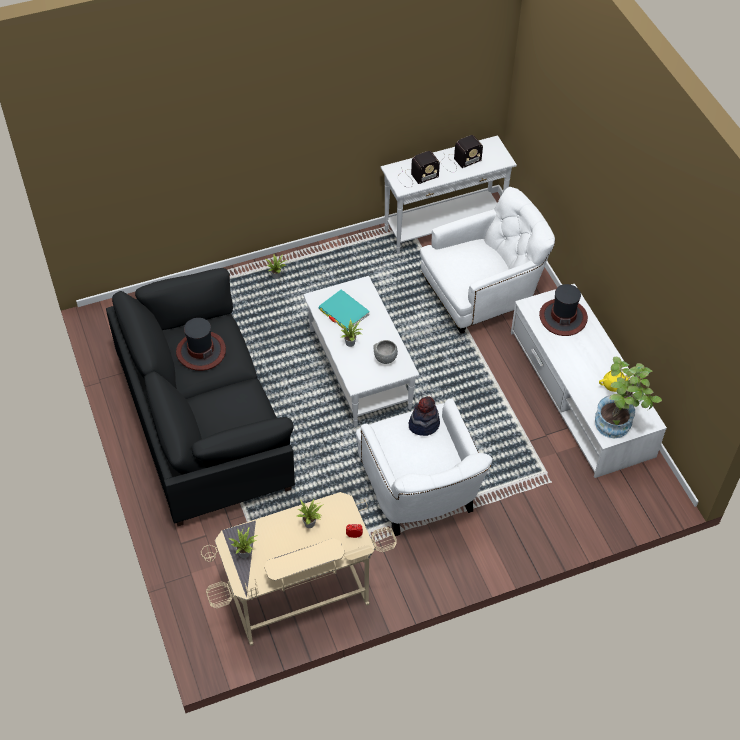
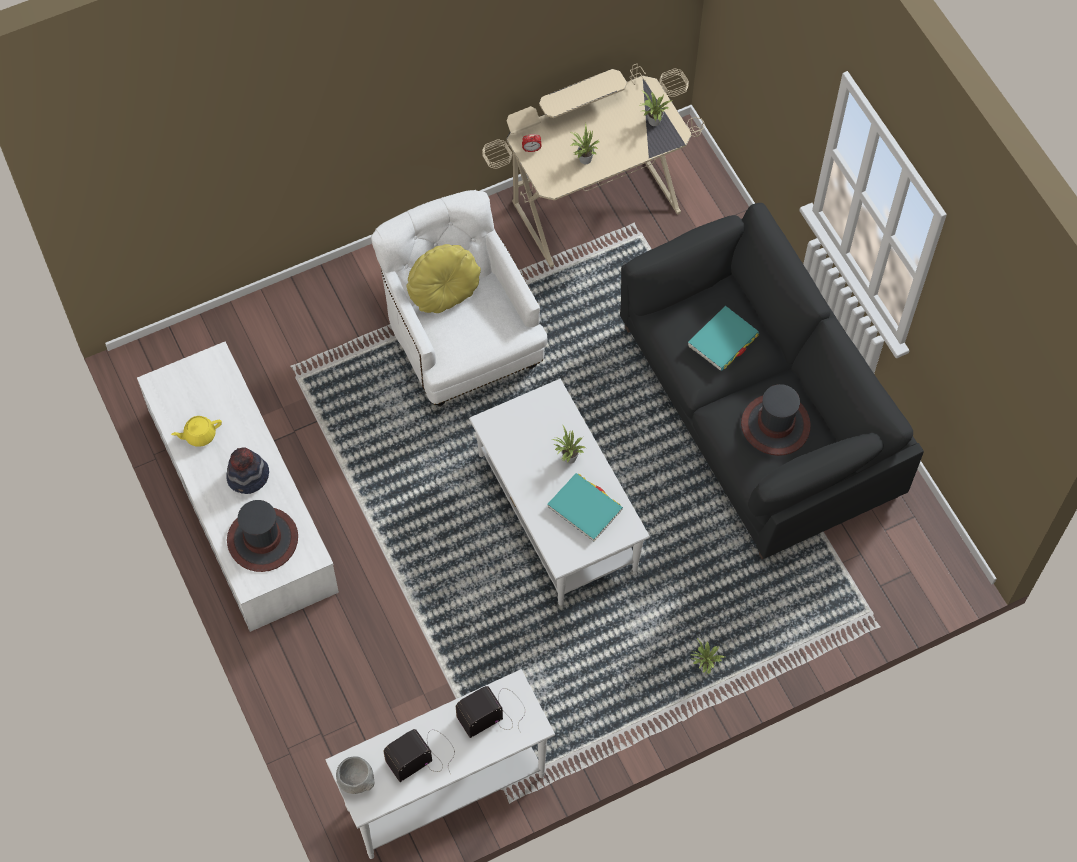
camera: 175 degrees right, 10 degrees up
grey bowl [373,340,398,364] -> grey bowl moved to [336,756,375,794]
hat [408,396,440,436] -> hat moved to [226,447,269,494]
white armchair [420,187,555,334] -> none
potted plant [595,357,662,439] -> none
none -> yellow pillow [407,244,481,313]
none -> turquoise book [688,306,759,371]

